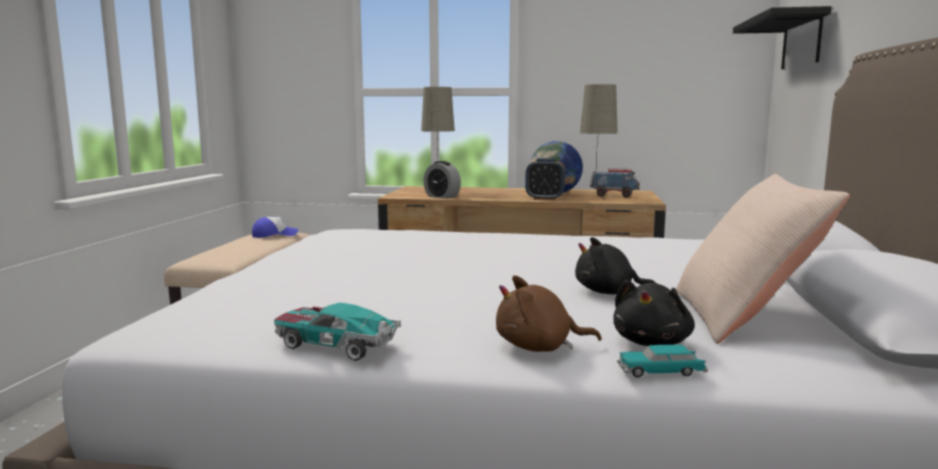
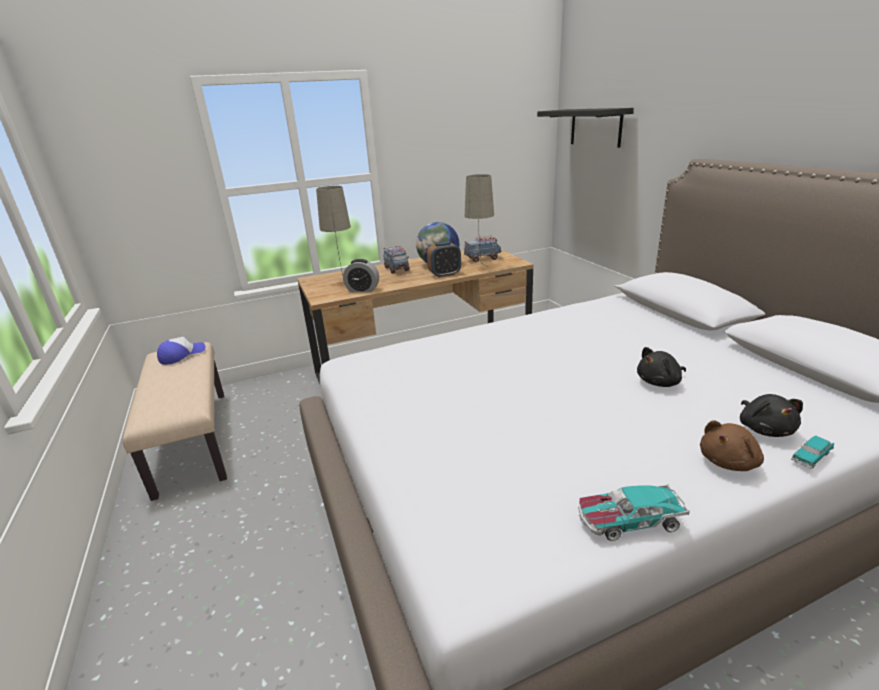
camera: 30 degrees left, 15 degrees up
beige pillow [676,174,850,344] -> none
none -> toy truck [383,246,409,273]

